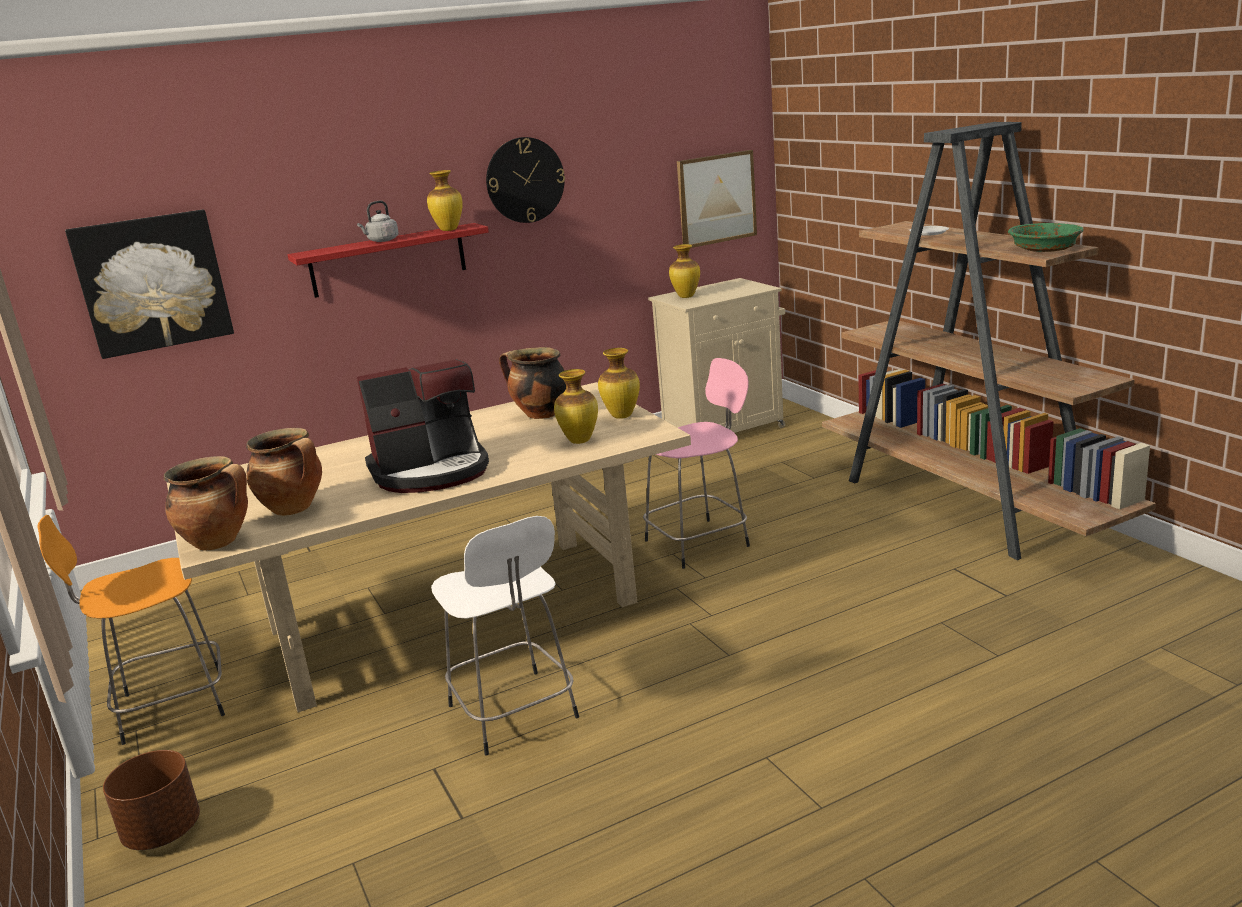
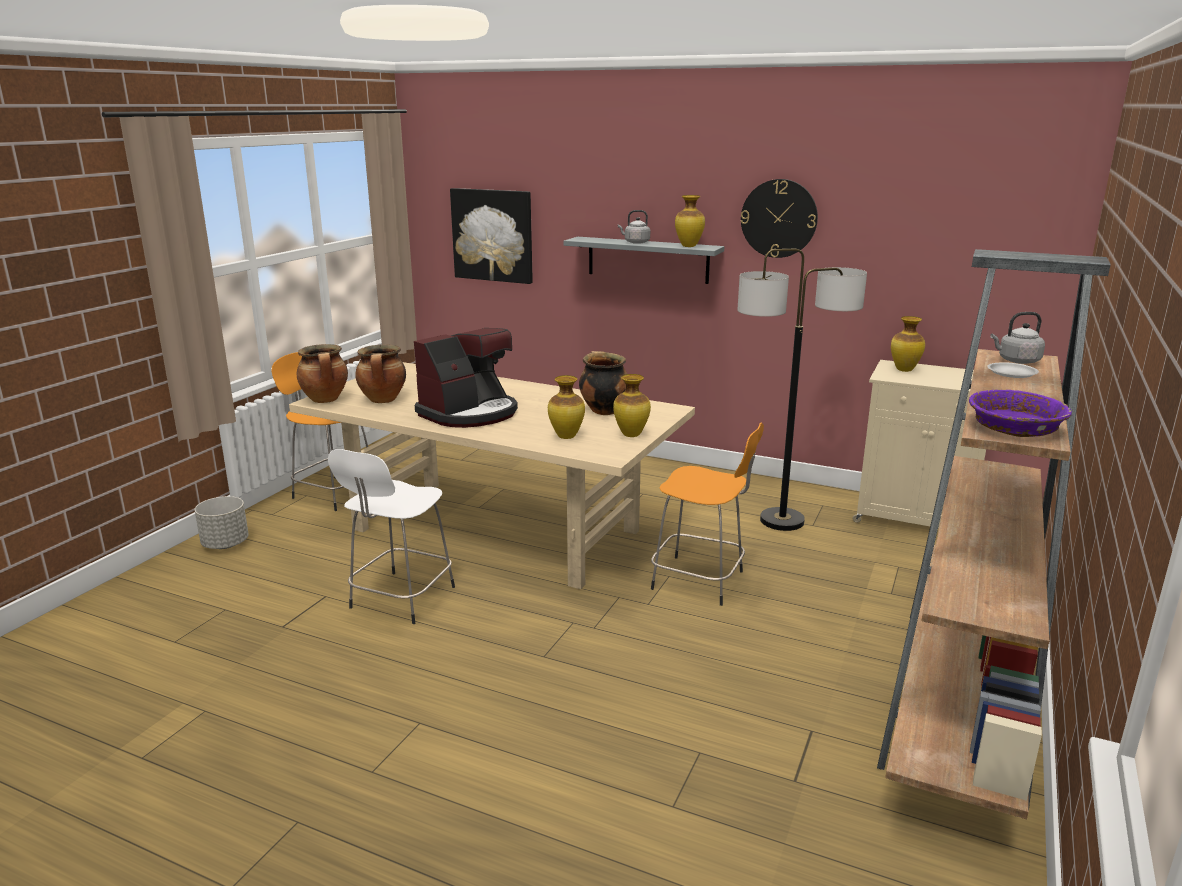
camera: 50 degrees right, 0 degrees up
brown planter [103,750,200,850] -> grey planter [195,496,249,549]
red shelf [287,223,489,298] -> grey shelf [563,237,724,284]
coffee machine [357,359,489,493] -> coffee machine turned 75 degrees counterclockwise [414,328,518,428]
pink stool [643,358,750,569] -> orange stool [651,423,764,606]
picture [677,150,757,248] -> none
green bowl [1008,223,1084,252] -> purple bowl [969,390,1072,437]
none -> floor lamp [737,249,867,531]
none -> grey kettle [990,312,1045,364]

